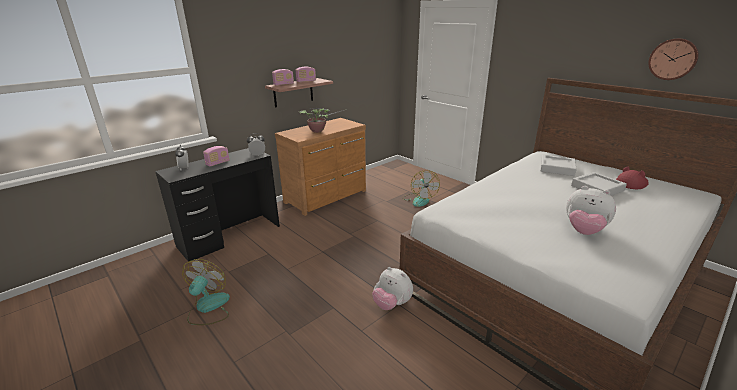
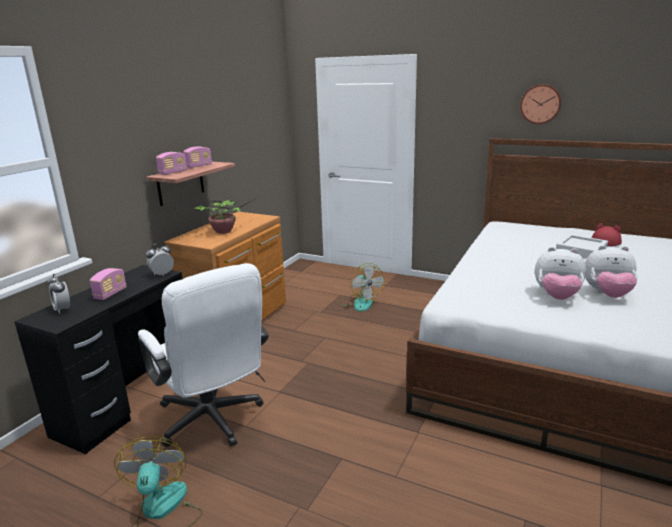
camera: 20 degrees left, 5 degrees down
plush toy [372,267,413,310] -> plush toy moved to [535,247,586,300]
grey tray [540,155,577,176] -> none
wall clock [648,38,699,80] -> wall clock moved to [520,84,562,124]
none -> white office chair [138,263,268,447]

